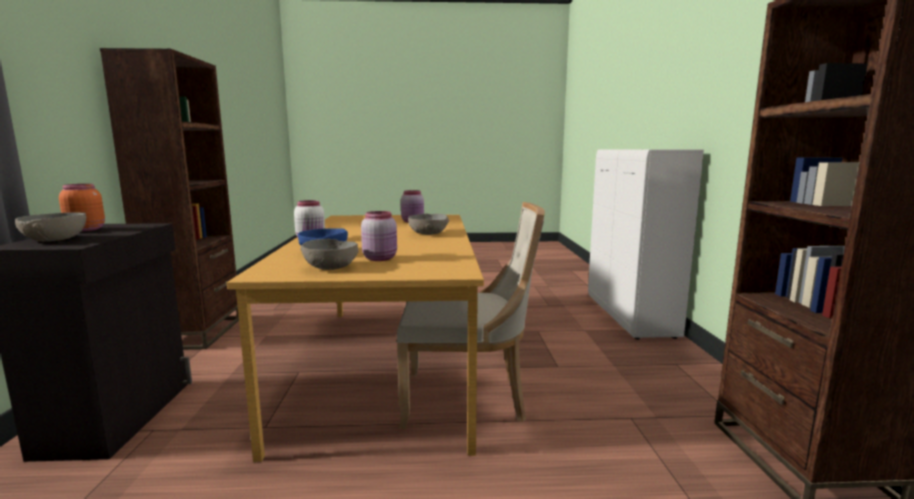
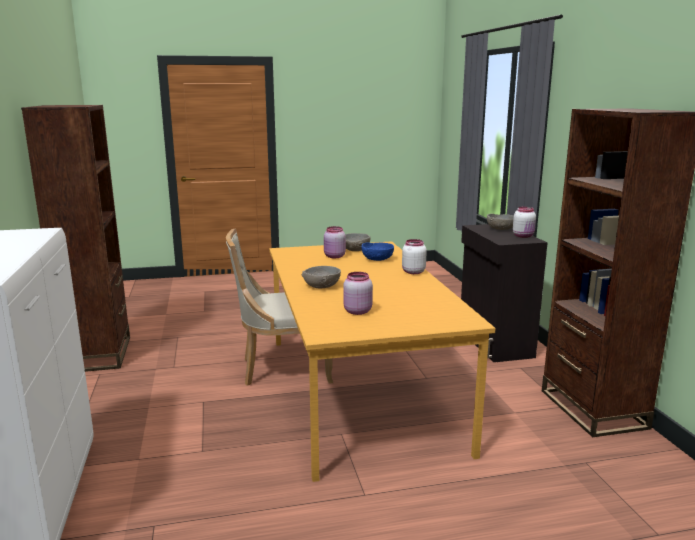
camera: 170 degrees right, 5 degrees up
orange jar [59,184,105,232] -> white jar [513,207,536,238]

